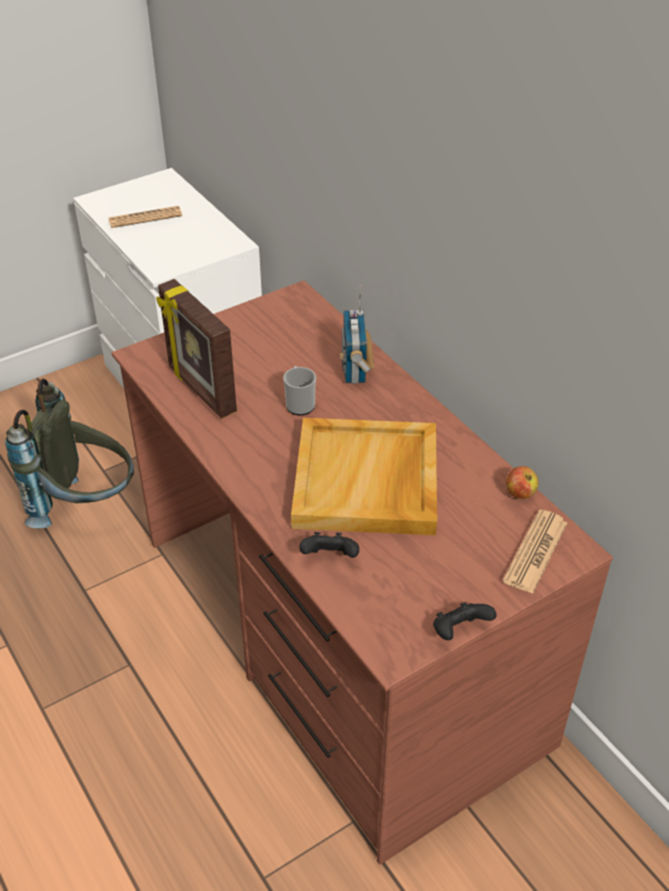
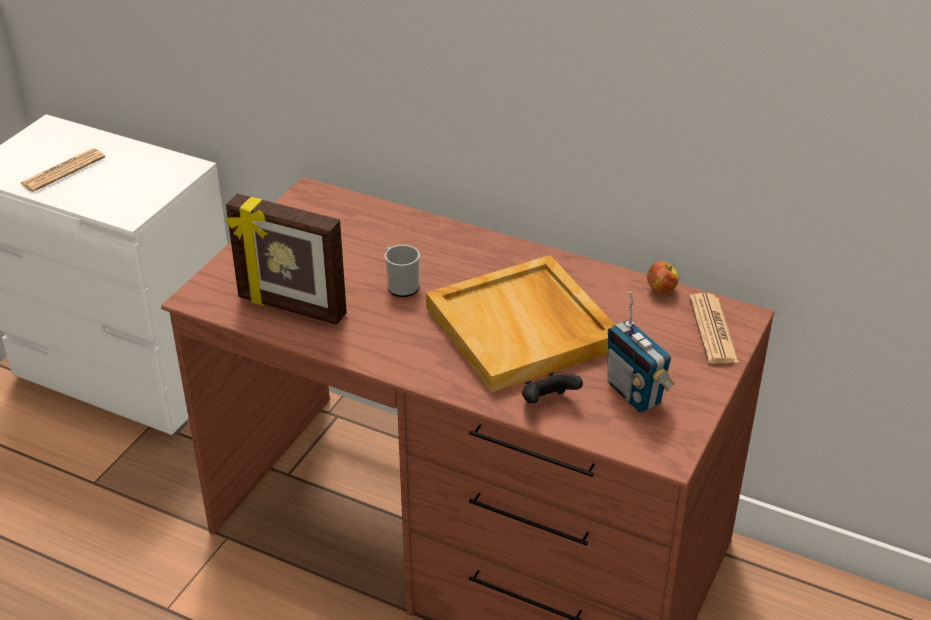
camera: 30 degrees left, 5 degrees down
grey backpack [5,378,134,528] -> none
radio [340,285,374,384] -> radio moved to [607,292,675,413]
black game controller [433,602,497,640] -> none

